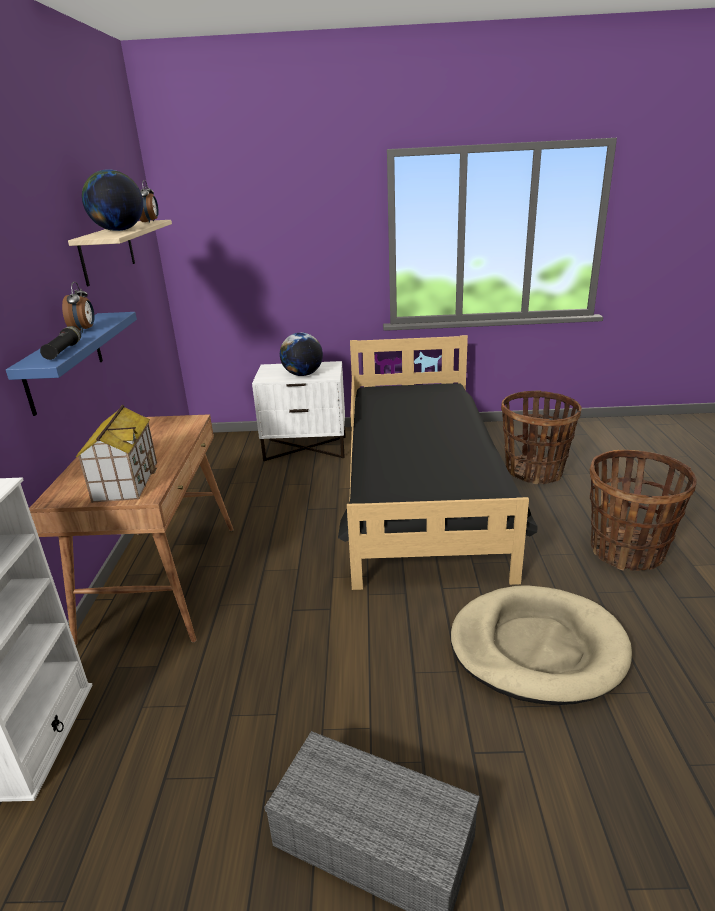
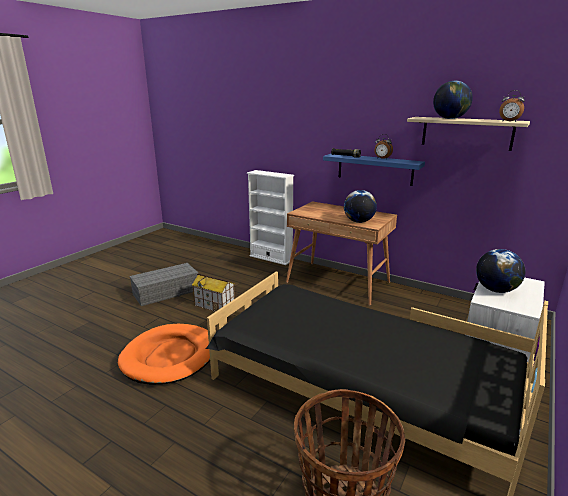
camera: 120 degrees right, 5 degrees down
toy house [76,405,157,503] -> toy house moved to [192,273,235,312]
beige dog bed [450,586,632,705] -> orange dog bed [118,324,210,385]
basket [590,450,696,571] -> none
none -> globe [344,190,377,223]

